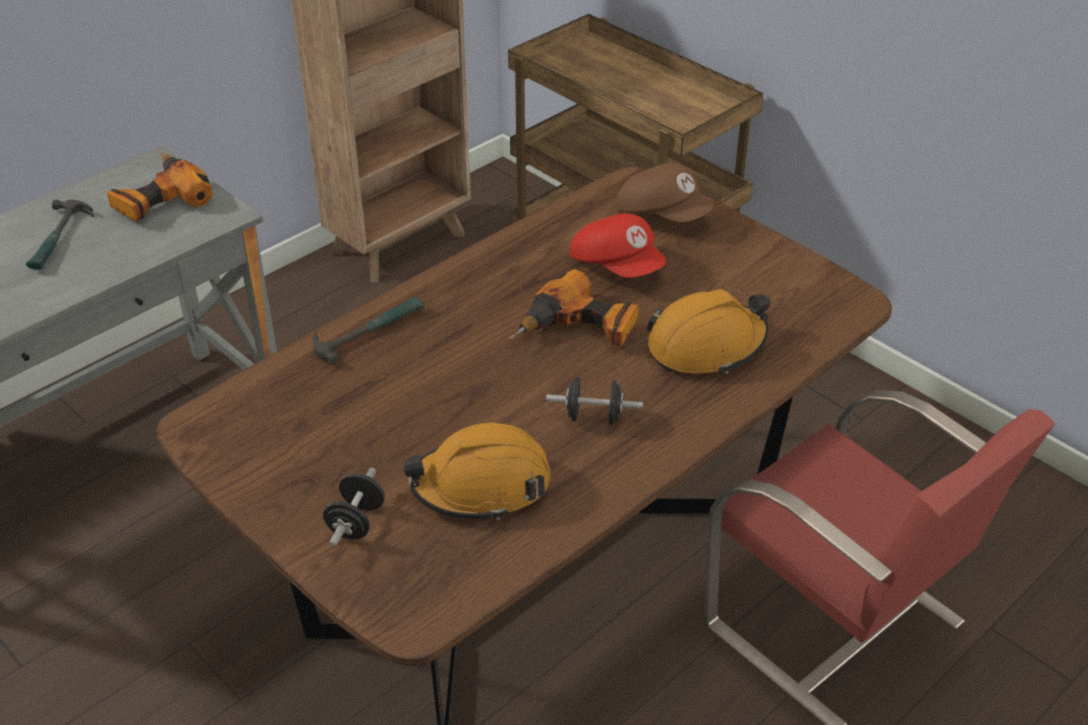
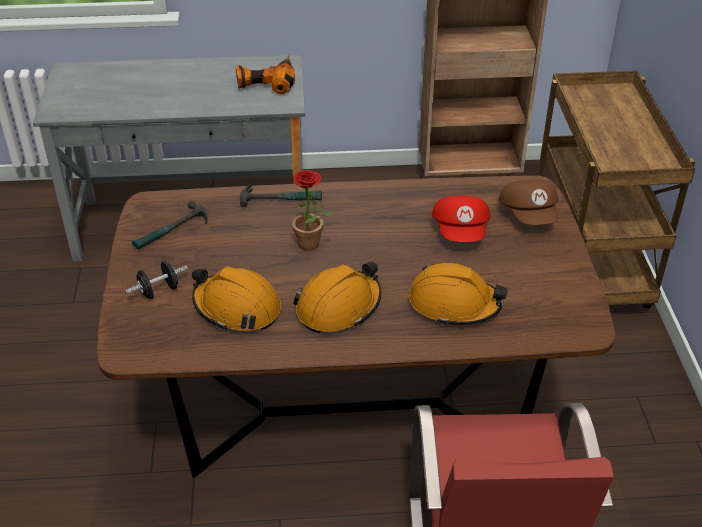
camera: 40 degrees right, 0 degrees up
hammer [26,199,94,270] -> hammer moved to [132,201,207,250]
power drill [508,269,639,347] -> none
black dumbbell [546,377,643,425] -> orange hard hat [293,262,381,333]
none -> potted plant [287,170,333,251]

